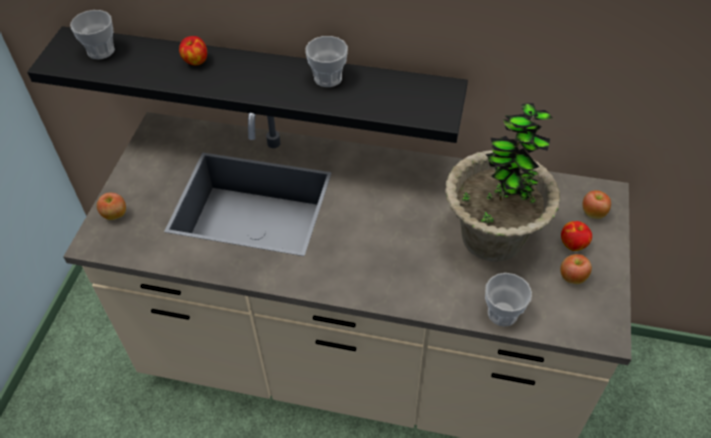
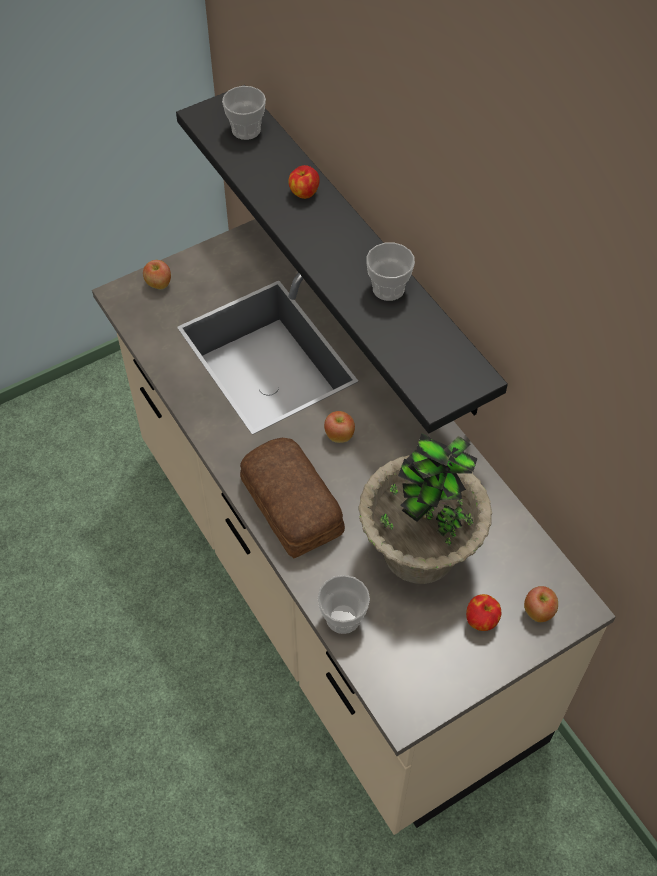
camera: 45 degrees right, 5 degrees up
apple [560,254,592,284] -> apple moved to [324,411,355,443]
none -> bread [240,438,345,558]

